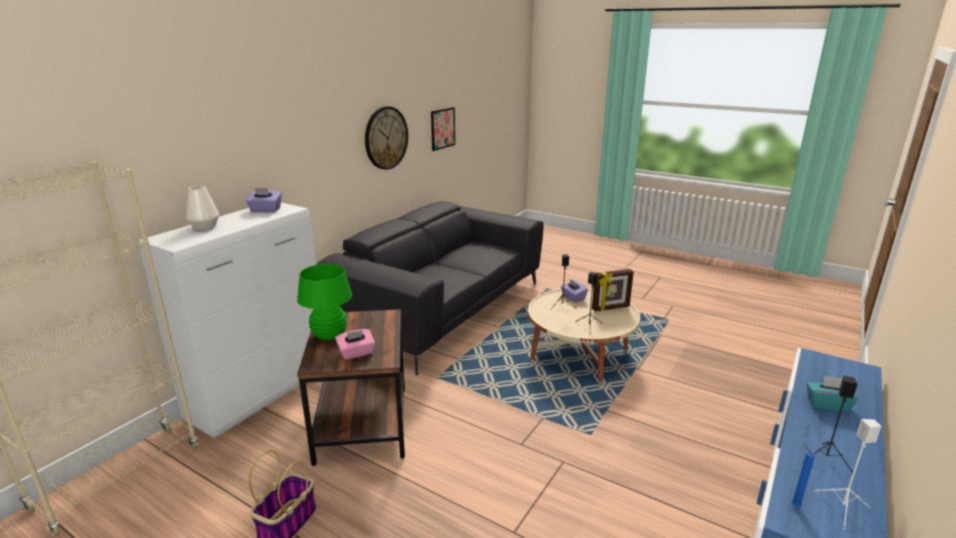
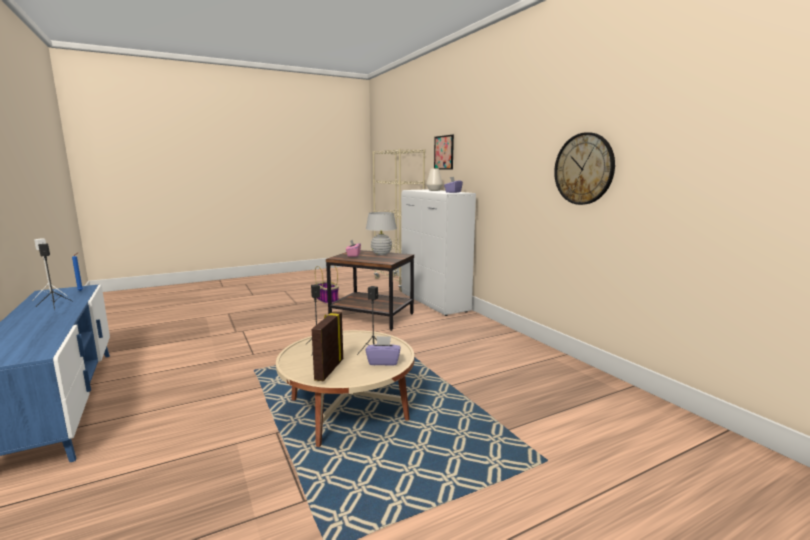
camera: 120 degrees right, 10 degrees down
green table lamp [297,264,352,340] -> white table lamp [366,212,397,255]
grey sofa [316,201,544,375] -> none
picture [431,107,455,151] -> picture moved to [434,135,454,169]
turquoise tissue box [807,375,858,413] -> none

